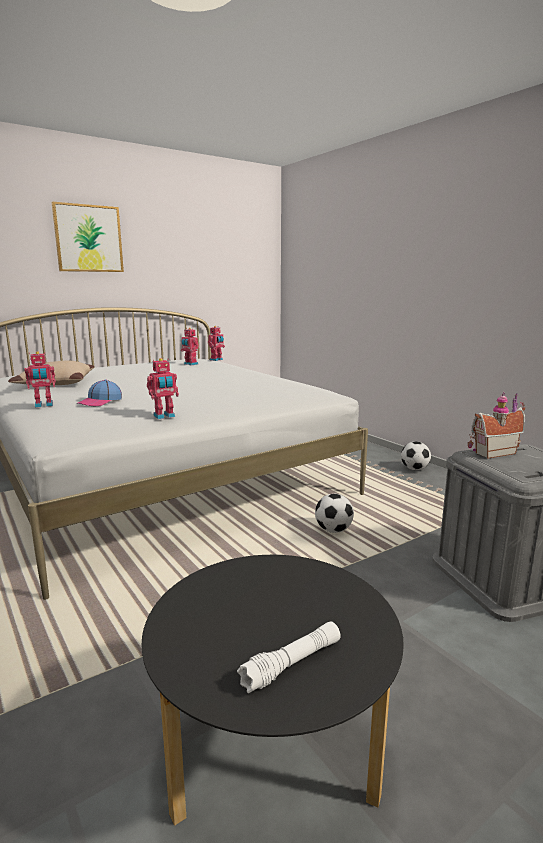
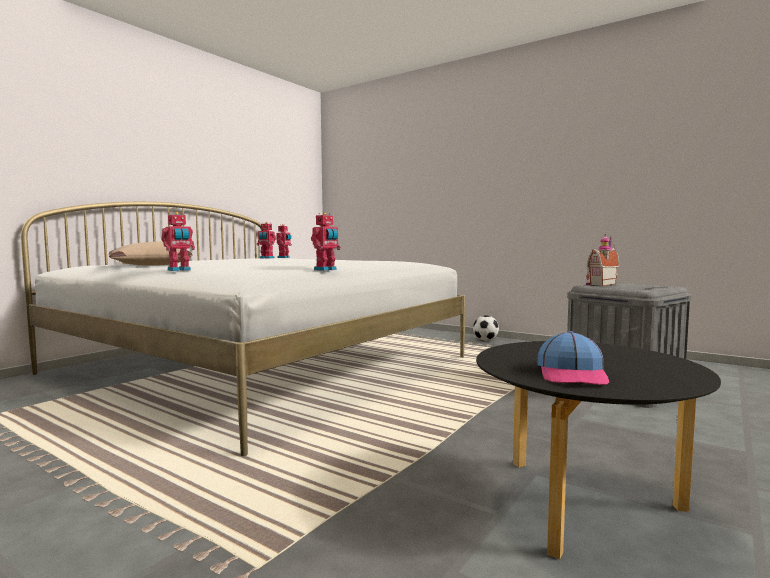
camera: 20 degrees left, 10 degrees down
picture [52,201,124,272] -> none
cap [77,380,122,406] -> cap moved to [537,331,609,385]
white flashlight [237,622,341,693] -> none
football [315,494,354,533] -> none

